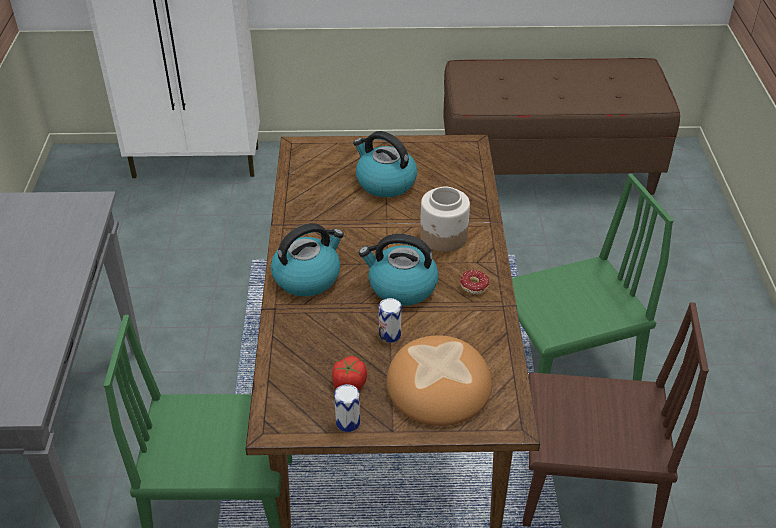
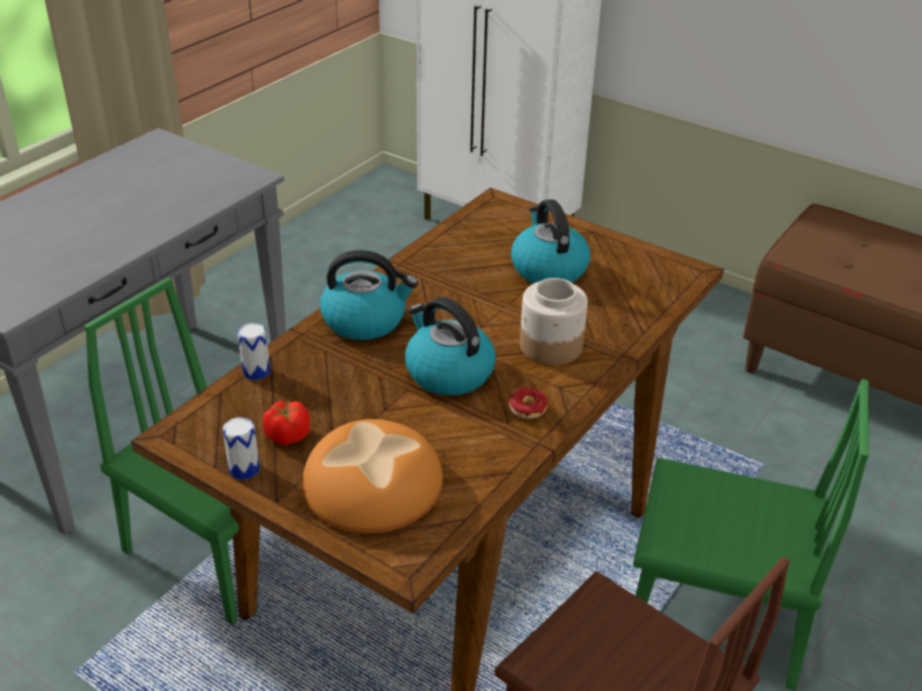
camera: 35 degrees right, 5 degrees down
can [379,298,401,343] -> can moved to [237,323,270,380]

